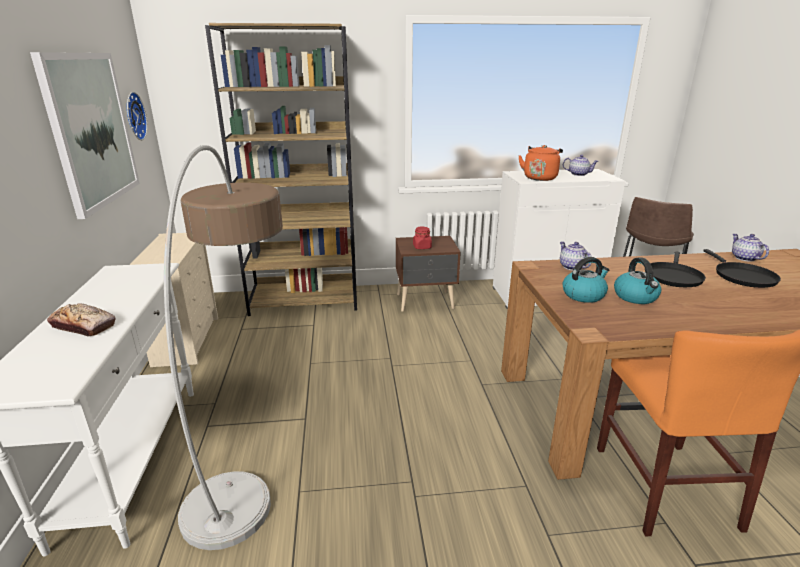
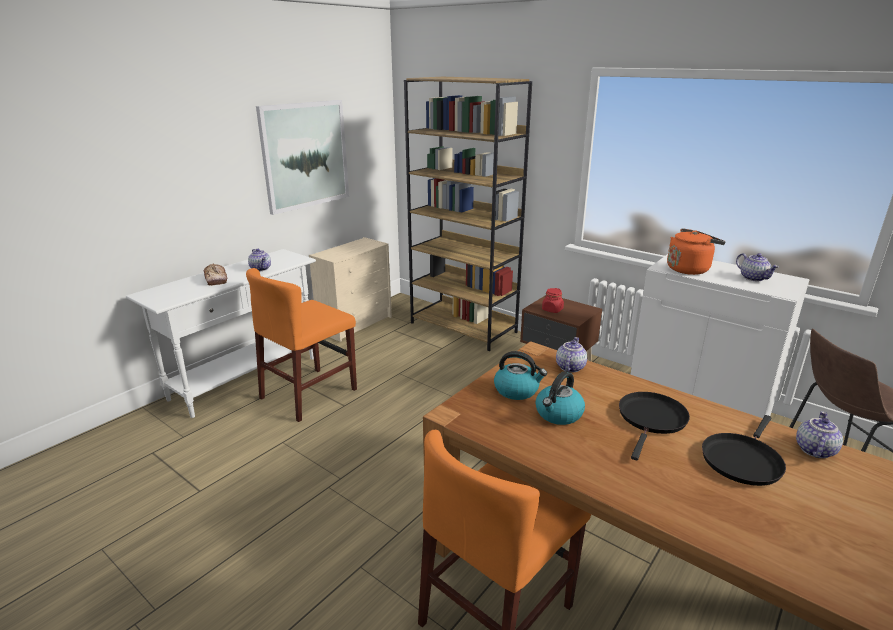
camera: 45 degrees right, 0 degrees up
wall clock [127,92,148,140] -> none
floor lamp [164,145,283,550] -> orange chair [246,268,357,422]
black frying pan [645,251,706,287] -> black frying pan turned 135 degrees clockwise [619,392,690,460]
none -> teapot [248,249,271,272]

